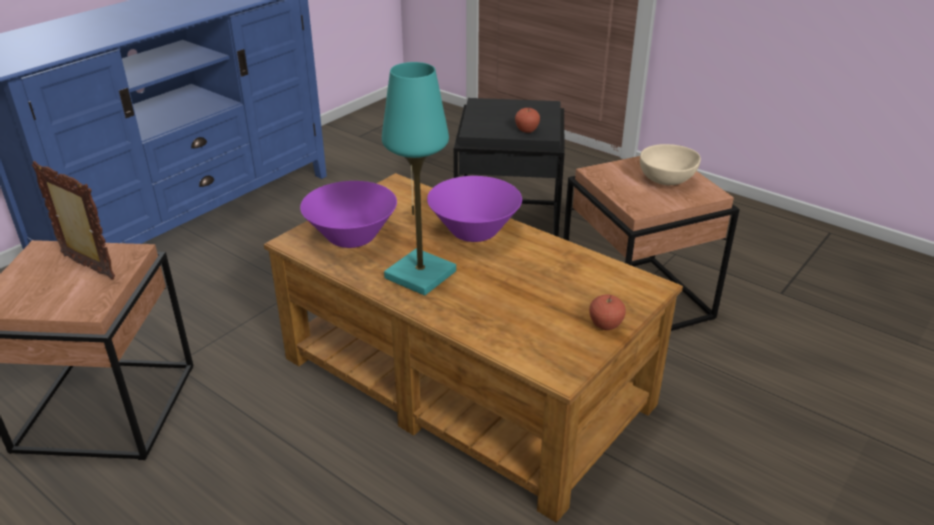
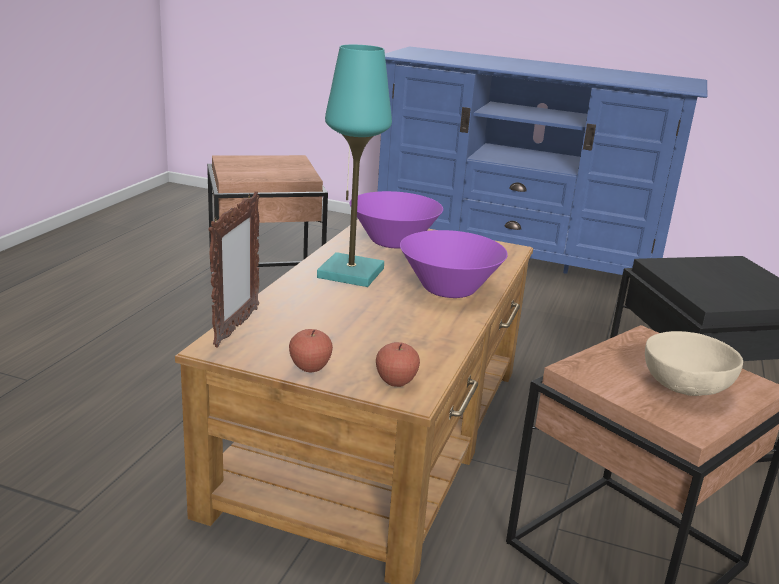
camera: 70 degrees right, 10 degrees down
picture frame [32,161,115,280] -> picture frame moved to [209,191,259,348]
apple [515,107,540,133] -> apple moved to [376,342,420,387]

